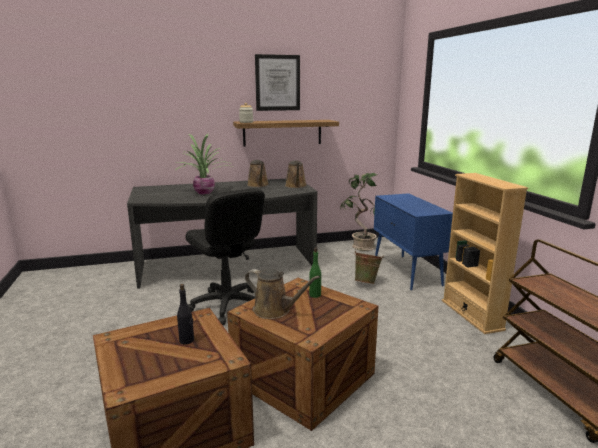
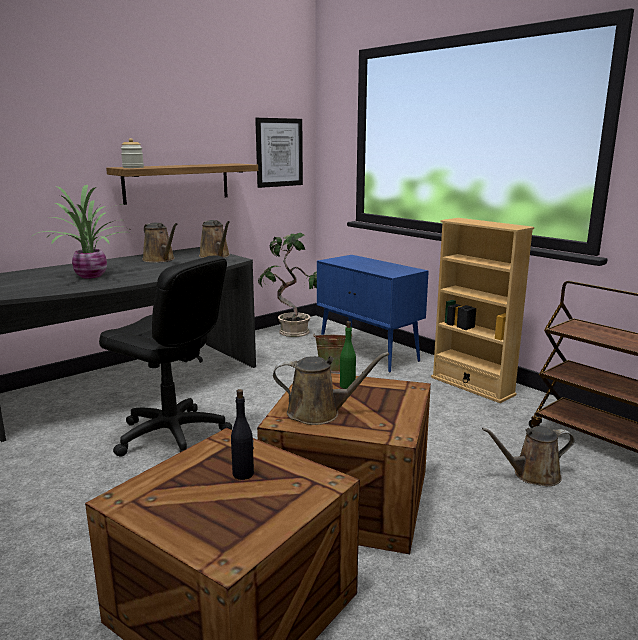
camera: 25 degrees left, 0 degrees up
picture [255,54,300,111] -> picture moved to [255,118,303,188]
none -> brown watering can [482,426,575,486]

